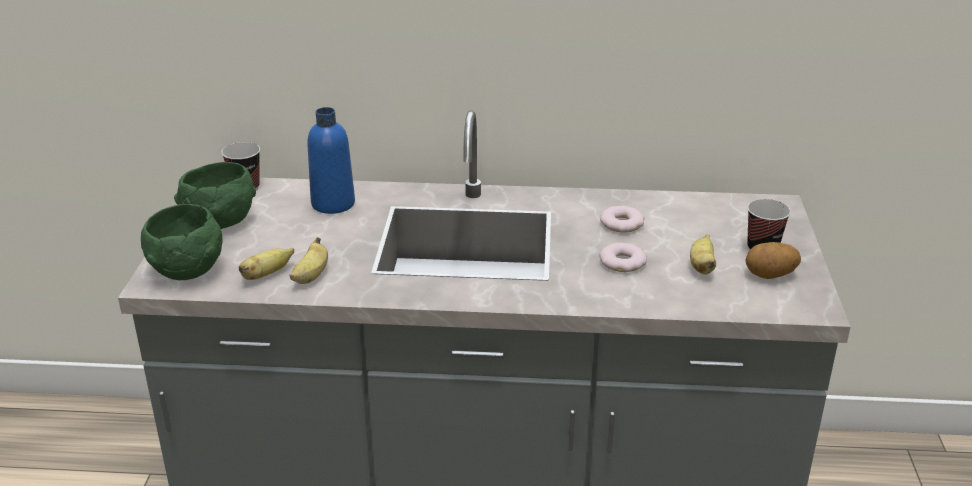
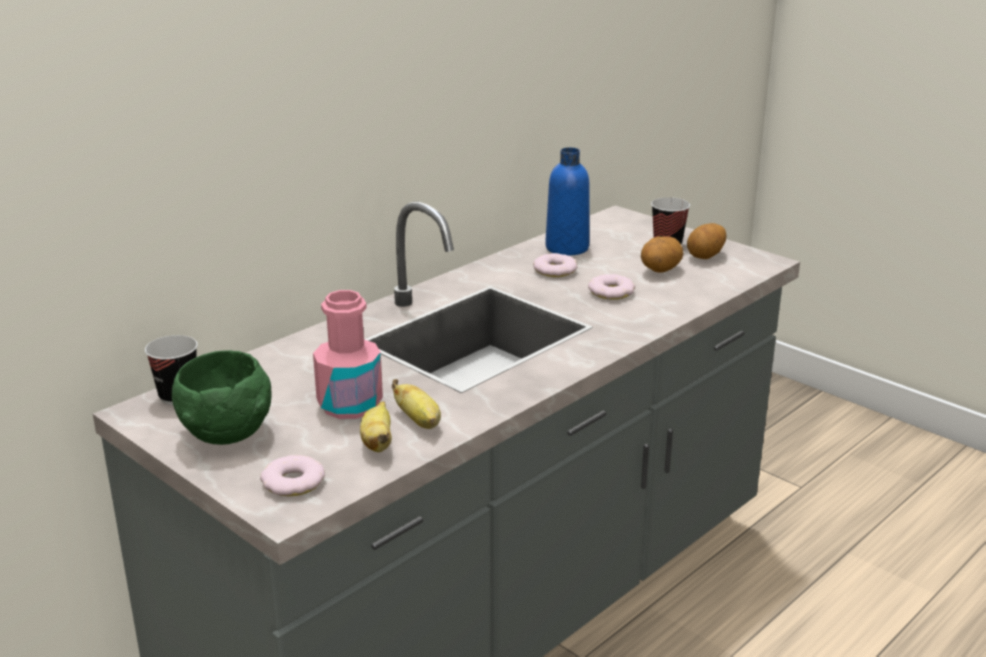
camera: 50 degrees left, 5 degrees down
green bowl [141,204,222,280] -> donut [260,455,325,496]
blue bottle [307,107,355,214] -> blue bottle moved to [545,147,590,256]
banana [690,235,716,275] -> potato [641,236,683,273]
none -> pink bottle [313,290,383,419]

